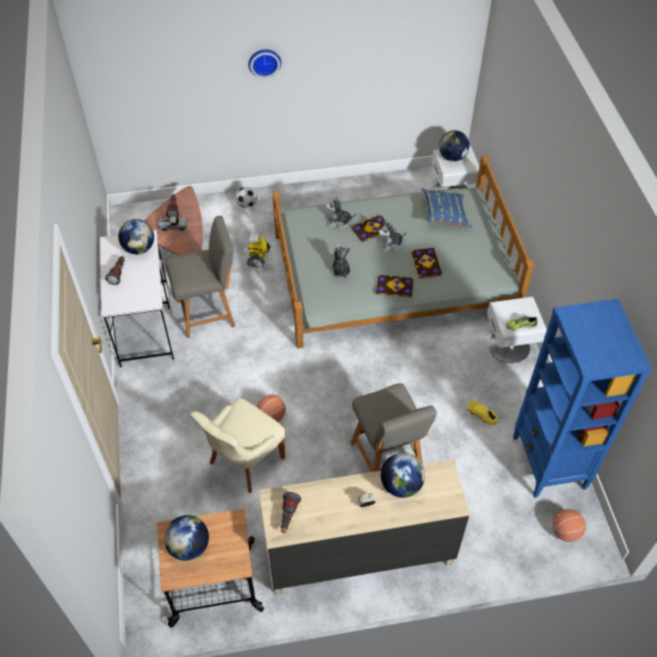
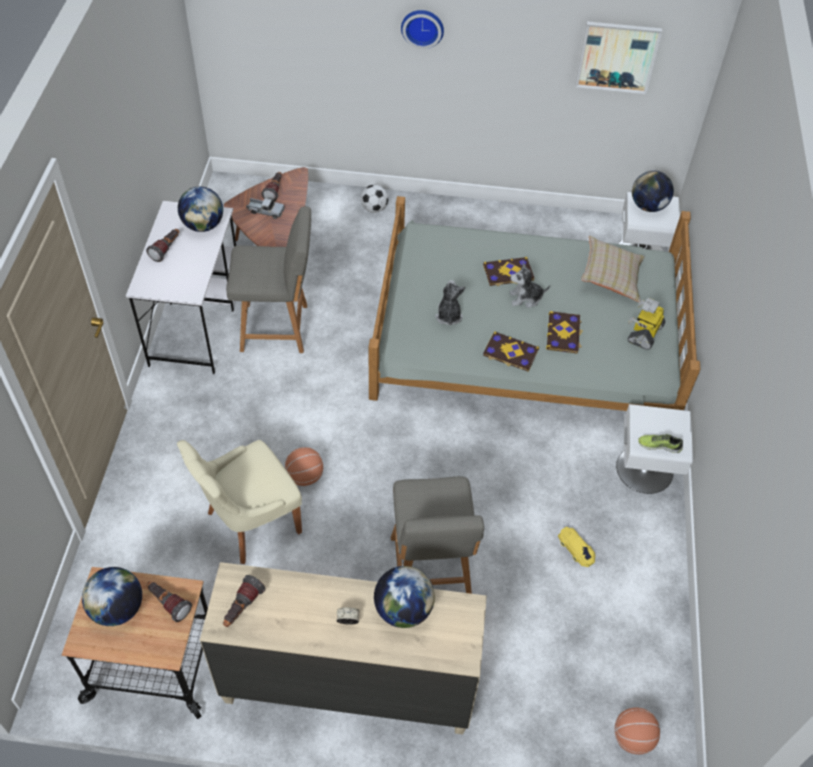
camera: 15 degrees right, 0 degrees up
toy robot [243,233,270,268] -> toy robot moved to [628,298,665,350]
plush toy [326,195,356,229] -> none
blue pillow [421,188,472,228] -> beige pillow [581,235,645,302]
blue bookcase [513,299,652,498] -> none
none -> flashlight [146,581,192,622]
none -> picture [575,21,662,94]

